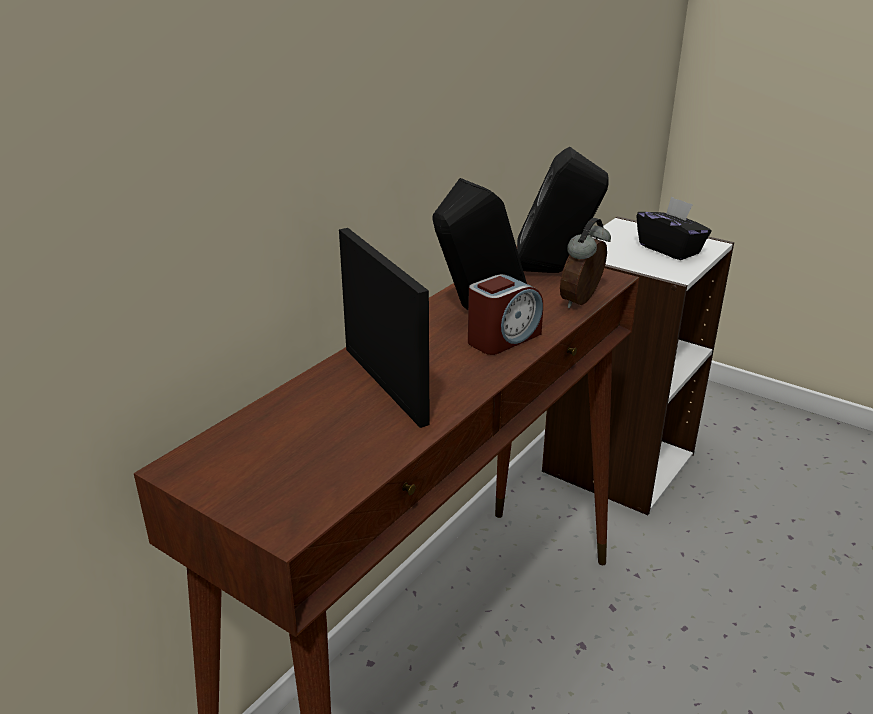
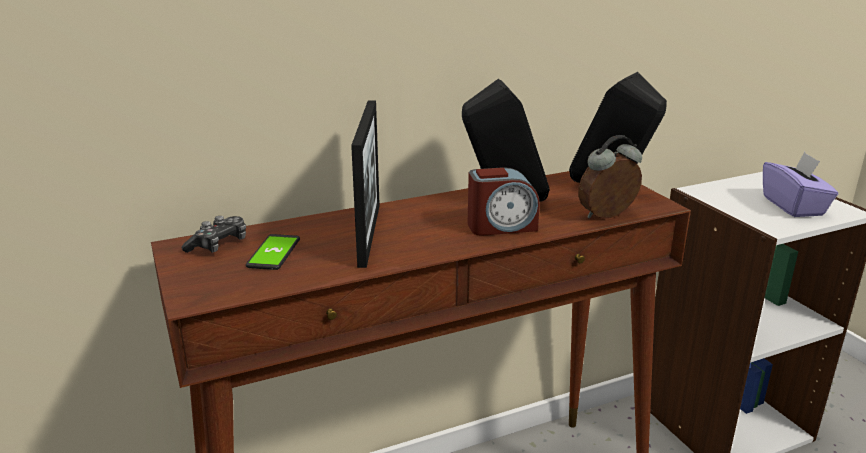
camera: 30 degrees right, 5 degrees down
black tissue box [637,196,711,260] -> purple tissue box [763,152,839,217]
none -> game controller [182,216,246,253]
none -> phone [246,234,300,270]

